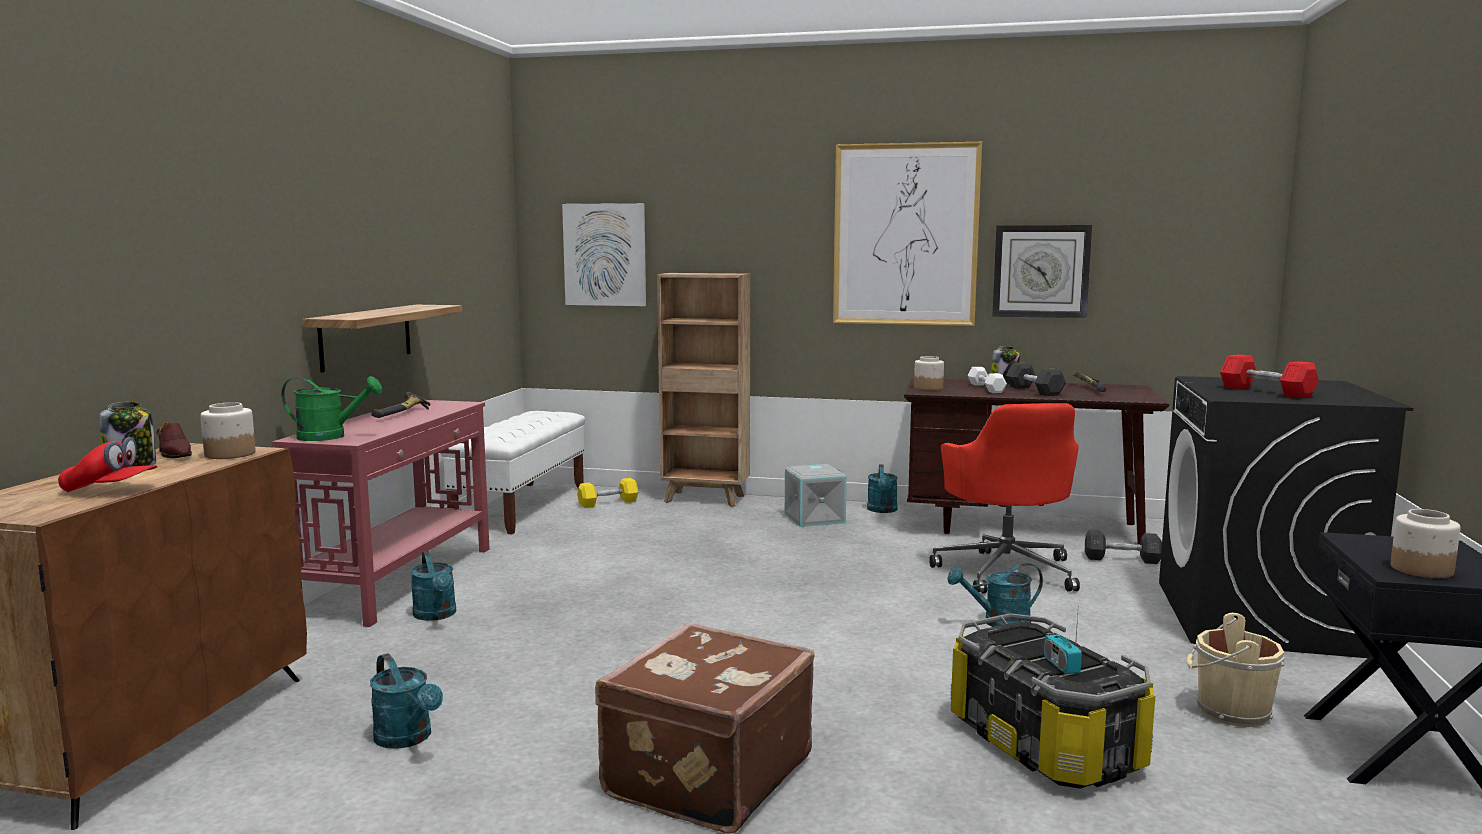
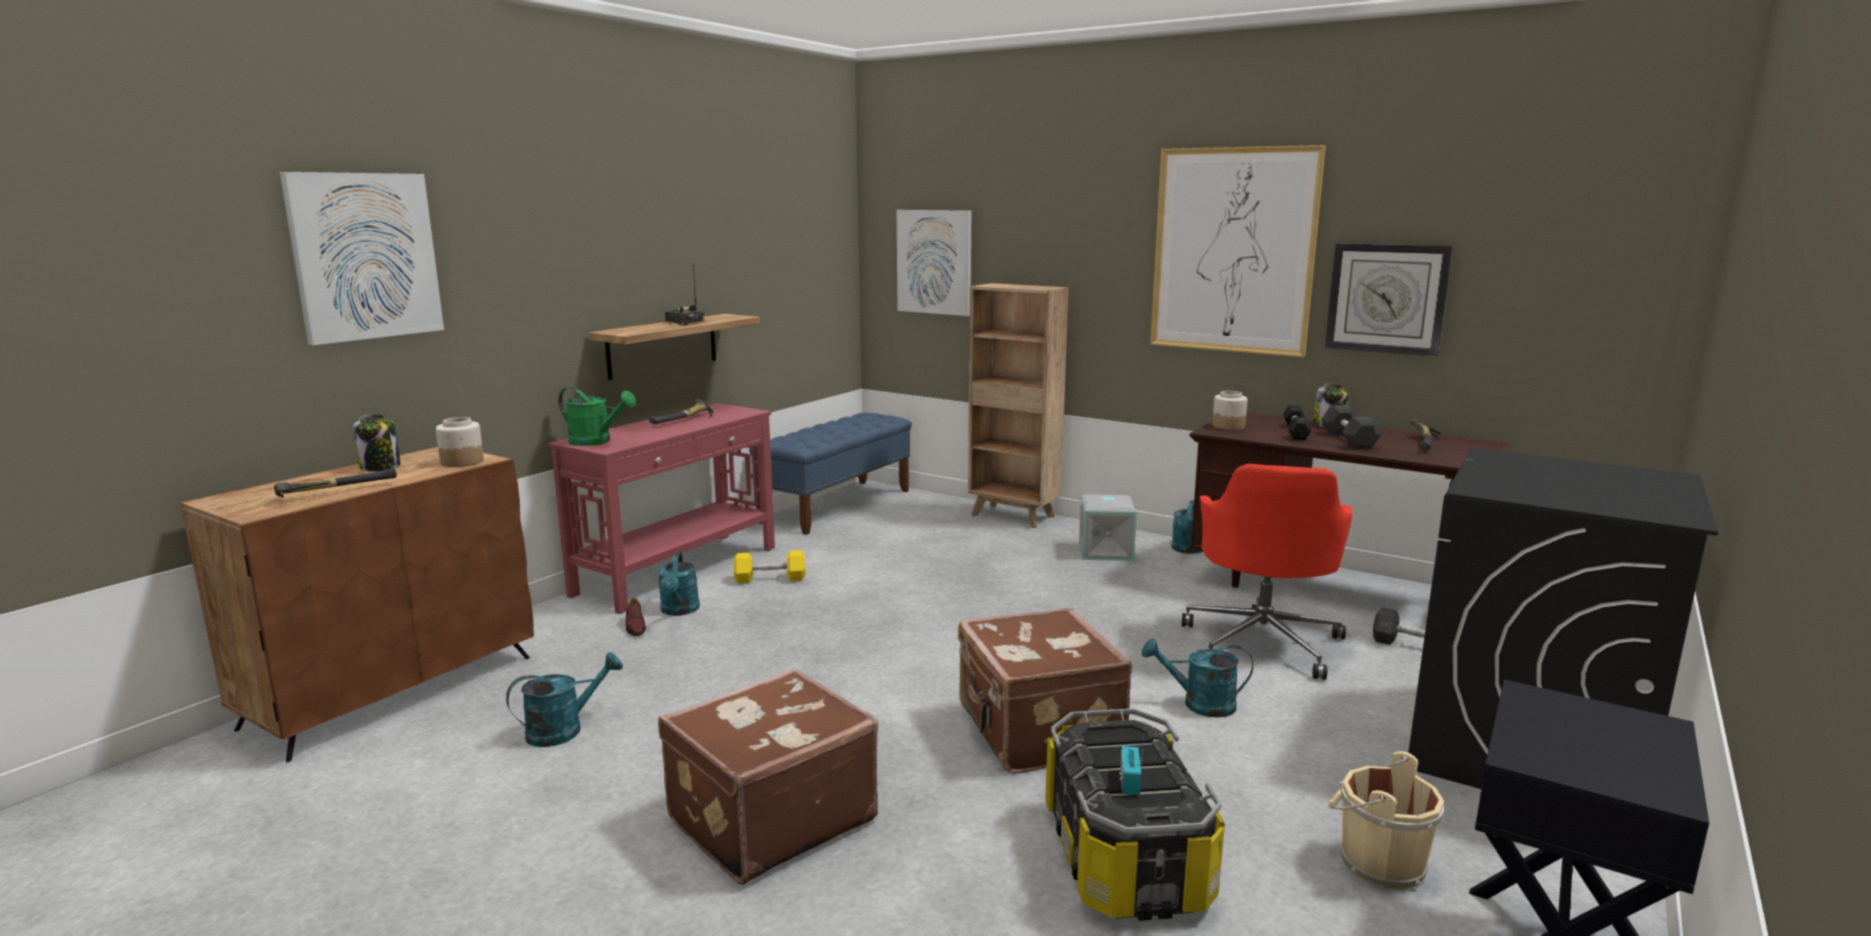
camera: 20 degrees right, 5 degrees up
red cap [58,437,158,492] -> hammer [274,468,397,498]
brown shoe [156,422,192,458] -> brown shoe moved to [625,598,646,636]
turquoise watering can [370,653,443,749] -> turquoise watering can turned 105 degrees counterclockwise [506,652,623,747]
white bench [440,411,585,534] -> blue bench [749,412,912,535]
yellow dumbbell [577,478,638,508] -> yellow dumbbell moved to [734,550,805,583]
white dumbbell [967,367,1007,393] -> black dumbbell [1283,405,1312,440]
red dumbbell [1220,354,1319,398] -> none
jar [1391,509,1460,578] -> none
none -> picture [280,172,444,345]
none -> radio [665,263,705,326]
none -> brown suitcase [958,607,1132,774]

